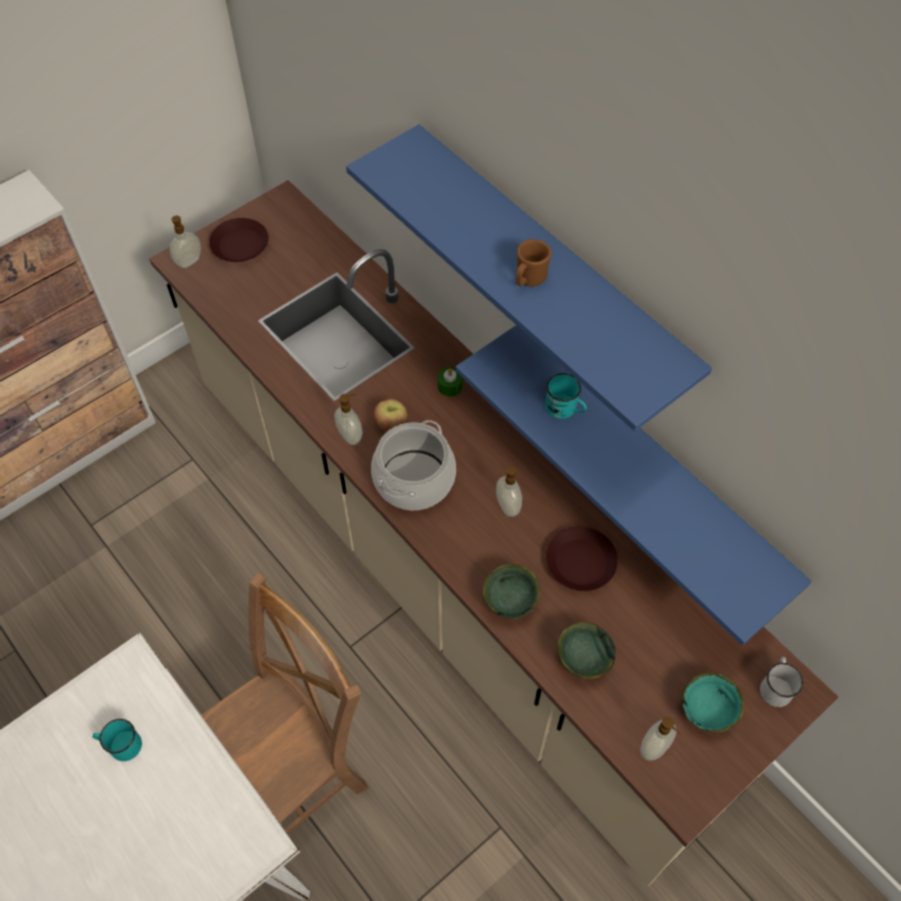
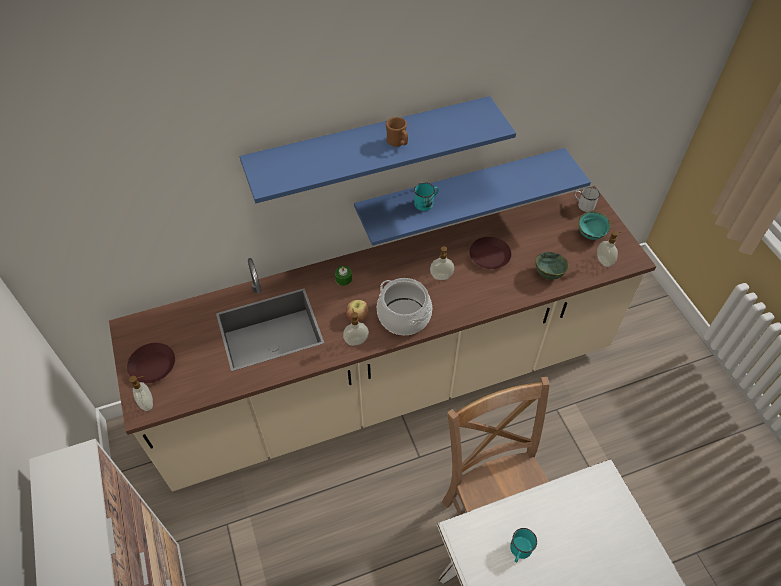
camera: 70 degrees left, 5 degrees down
green bowl [483,564,540,619] -> none

